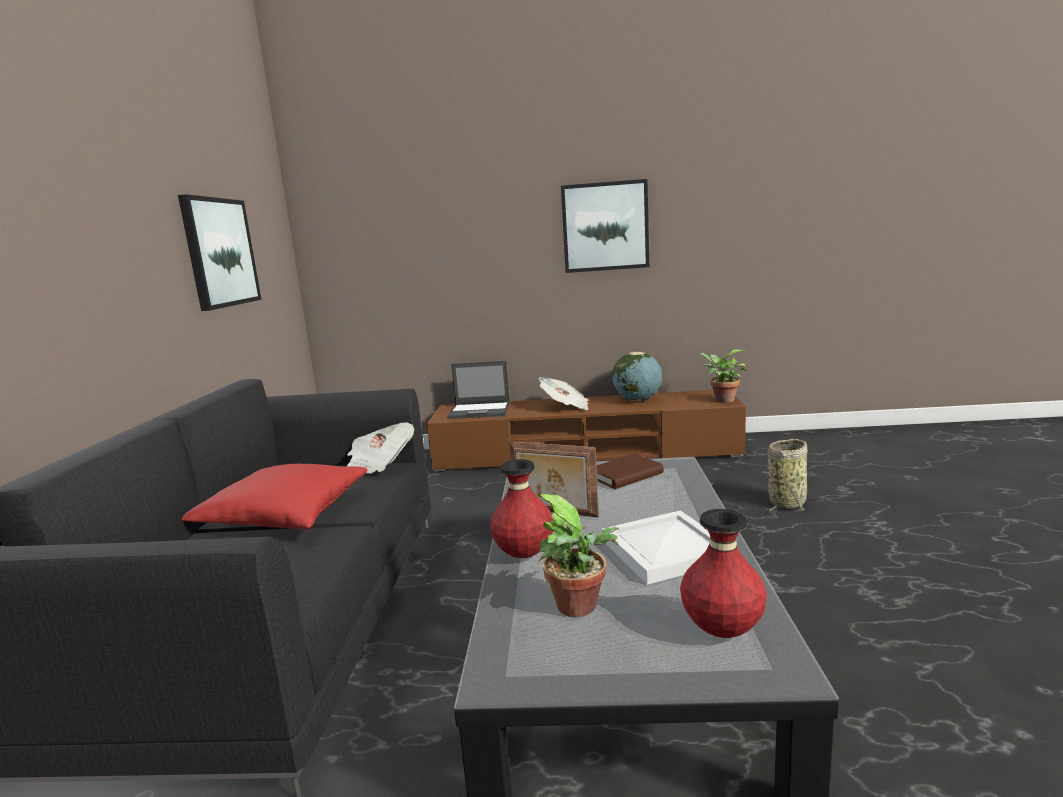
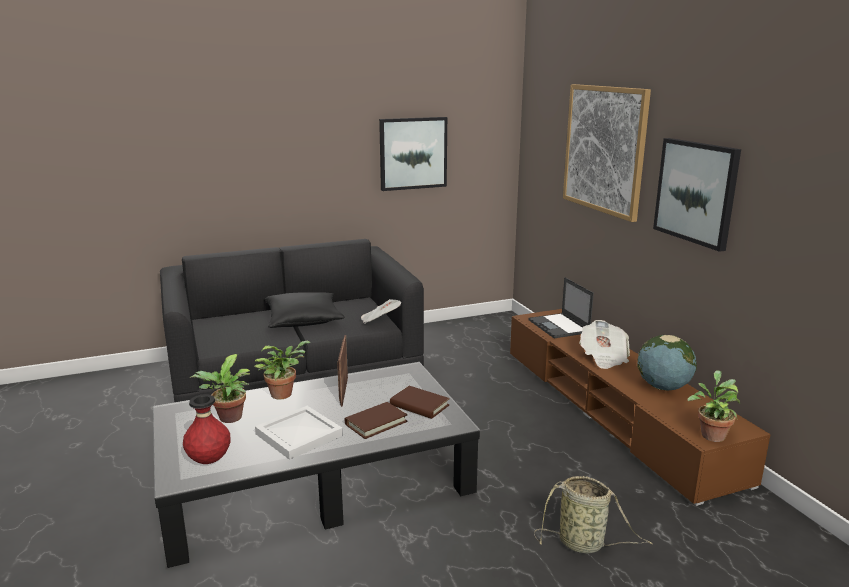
camera: 65 degrees right, 5 degrees up
red pillow [182,464,367,529] -> black pillow [265,292,344,328]
red vase [490,459,553,558] -> potted plant [254,341,311,399]
none -> brown book [345,402,408,439]
none -> picture [563,84,651,222]

